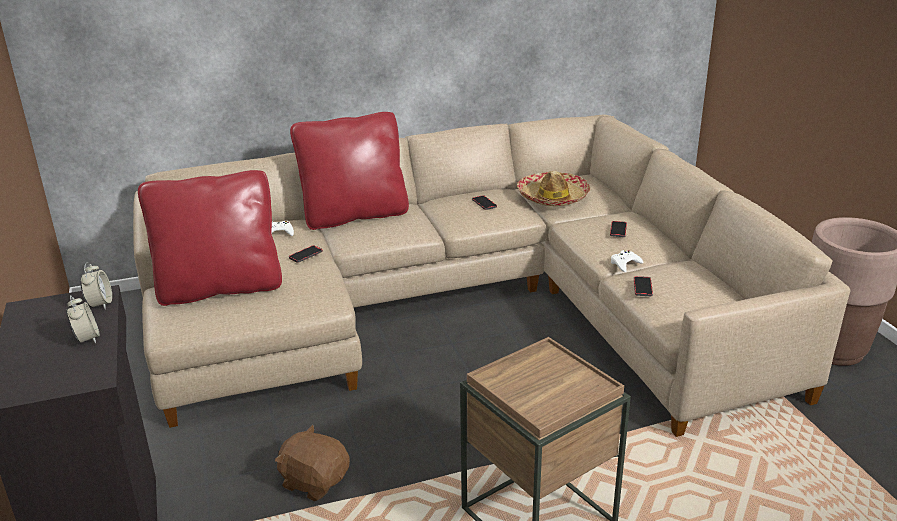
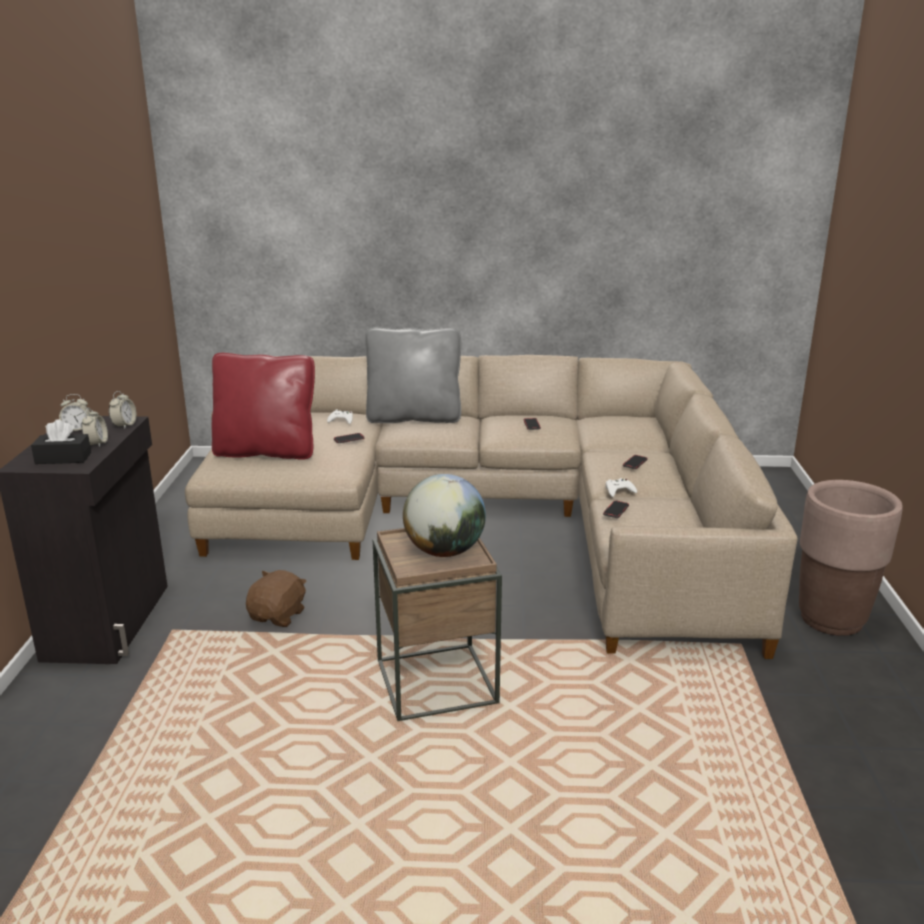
camera: 20 degrees right, 5 degrees down
brown plush toy [275,425,350,501] -> brown plush toy turned 60 degrees clockwise [246,570,307,627]
red pillow [290,112,409,230] -> grey pillow [365,328,461,423]
hat [517,171,590,206] -> none
none -> black tissue box [31,420,91,464]
none -> alarm clock [59,394,90,431]
none -> globe [403,474,486,557]

